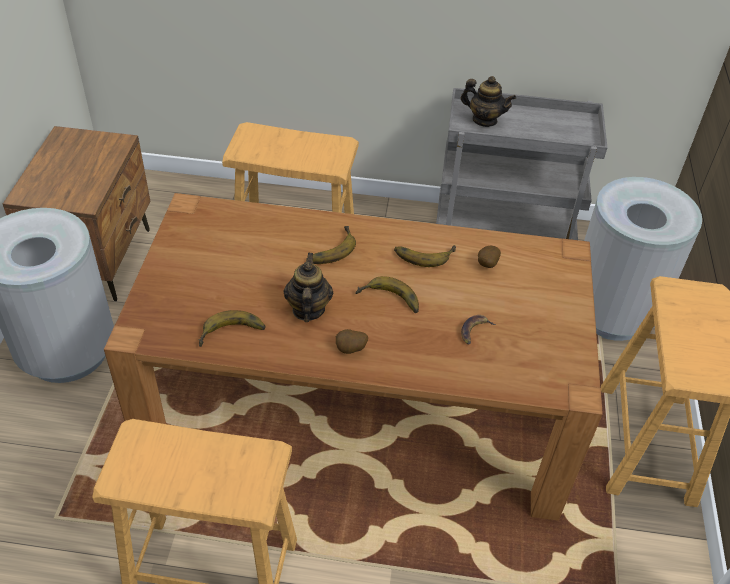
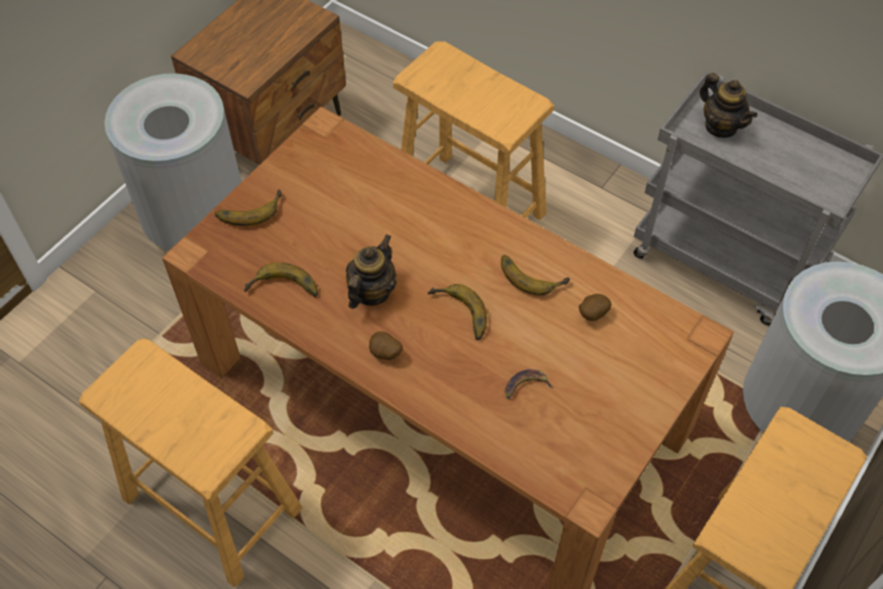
camera: 30 degrees right, 10 degrees up
banana [306,226,356,264] -> banana moved to [215,189,282,226]

